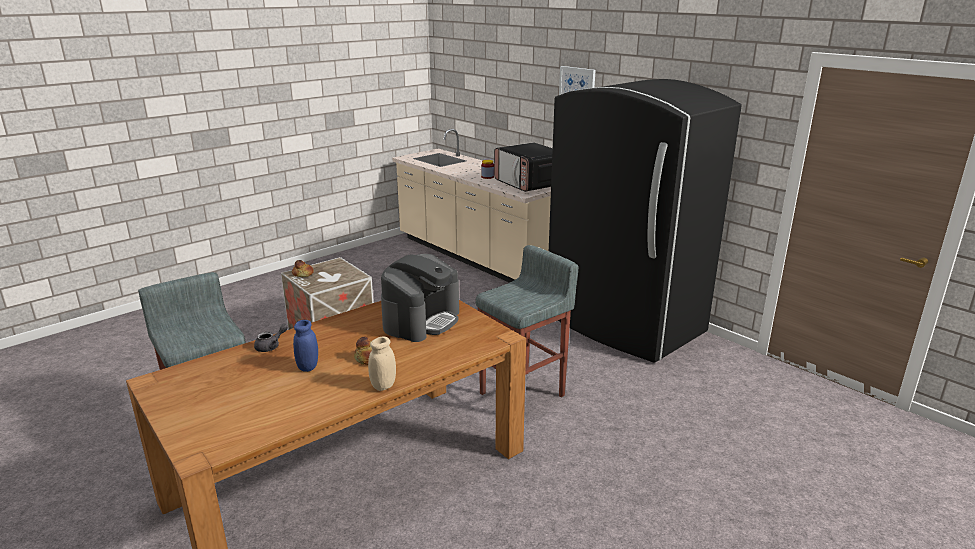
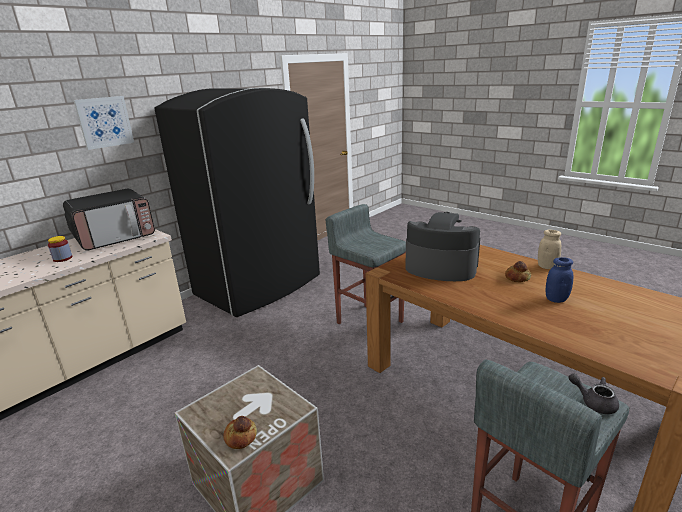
camera: 95 degrees left, 0 degrees up
grey teapot [254,324,288,352] -> grey teapot moved to [568,373,619,414]

